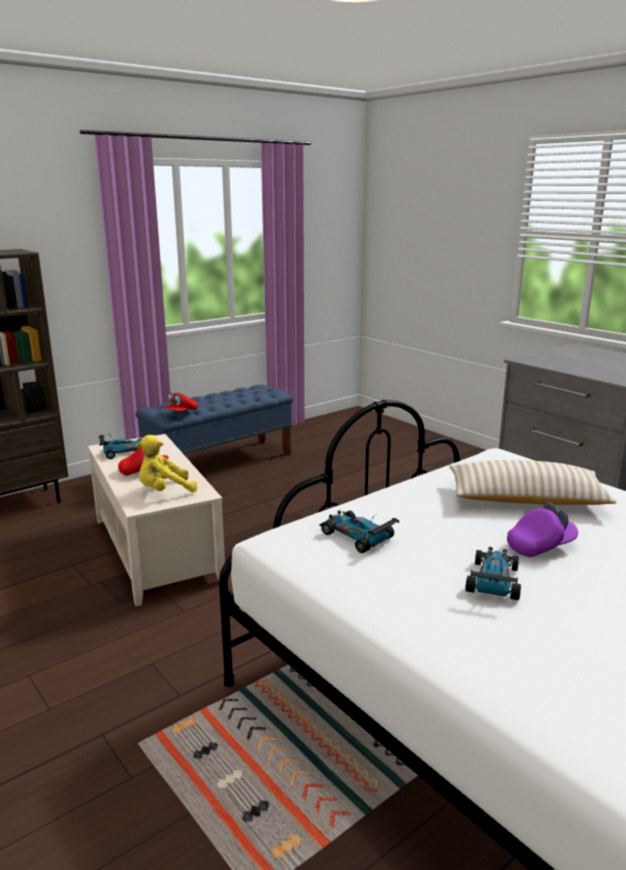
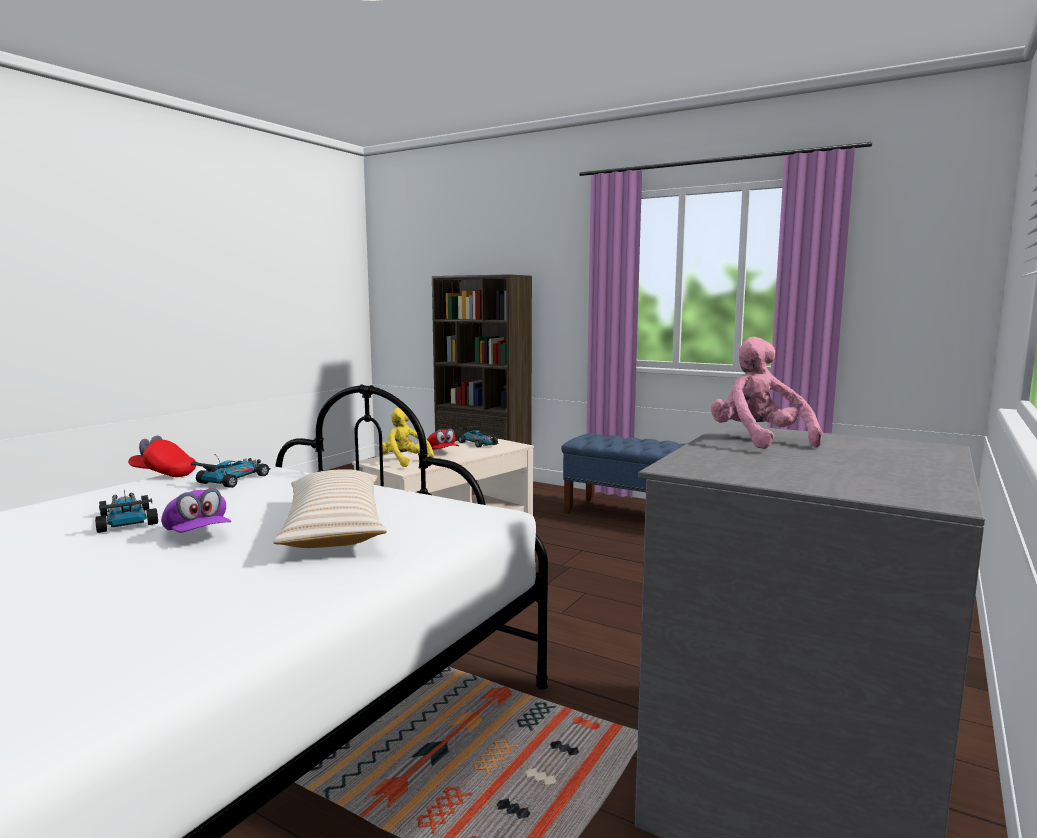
camera: 70 degrees right, 10 degrees down
red cap [162,392,198,411] -> red cap moved to [128,436,196,477]
toy car [465,547,521,600] -> toy car turned 120 degrees counterclockwise [95,490,158,533]
none -> pink plush toy [711,337,823,449]

